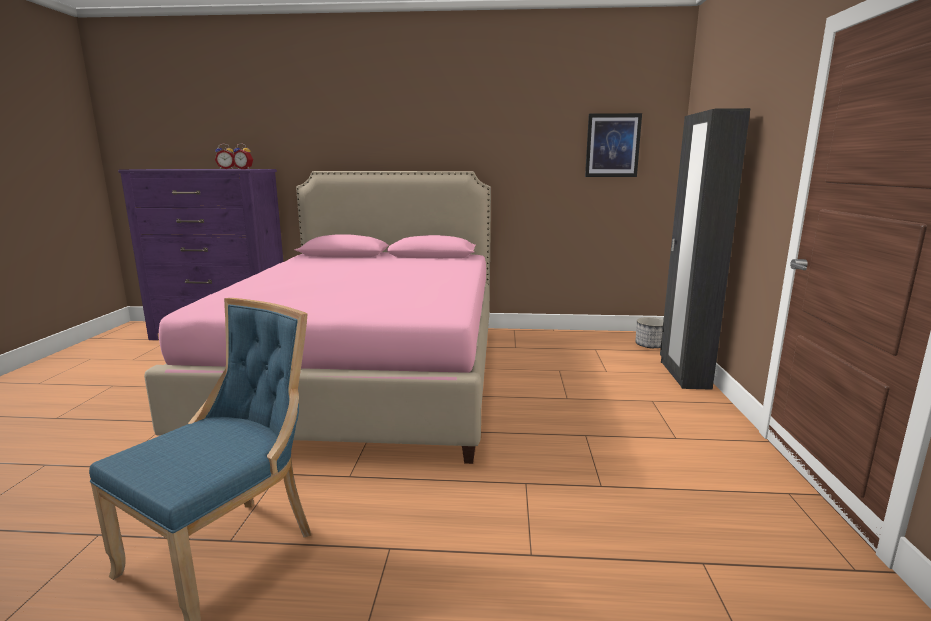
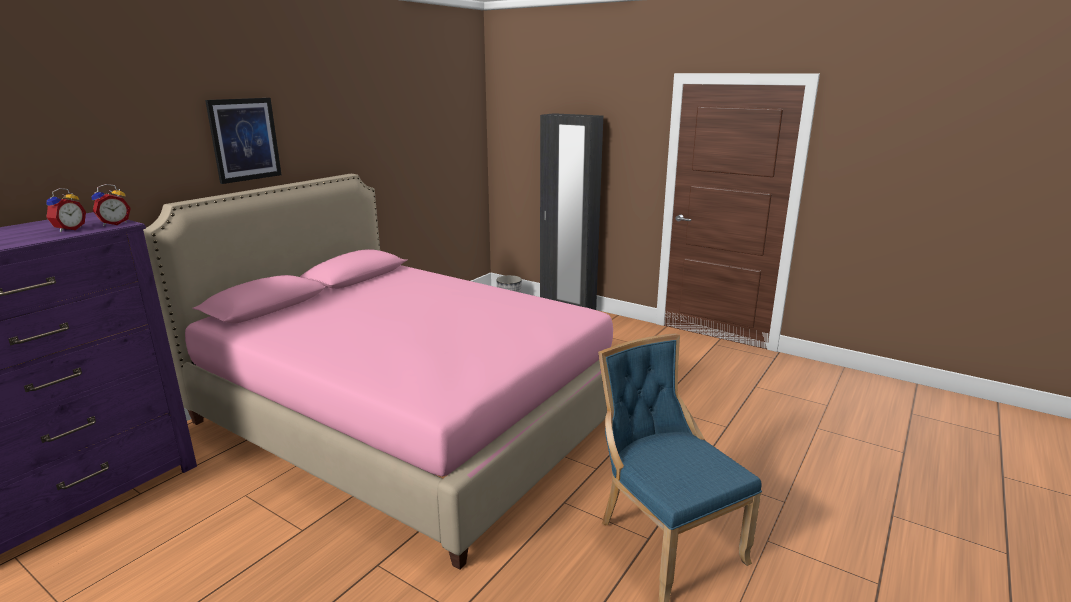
camera: 60 degrees left, 5 degrees up
picture [585,113,642,177] -> picture moved to [205,98,281,184]

